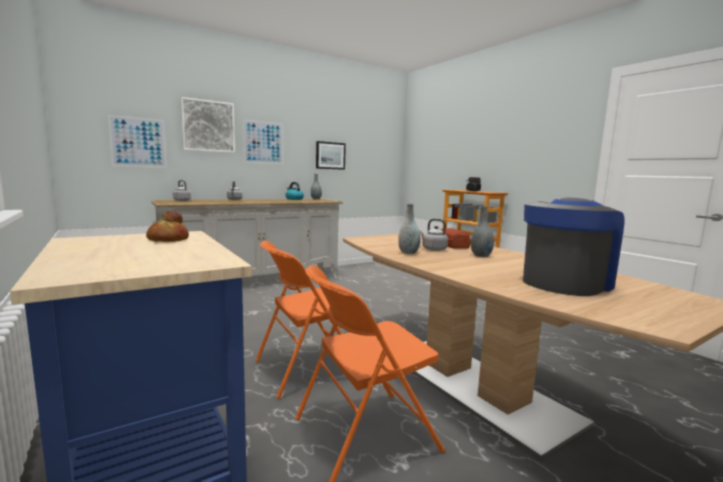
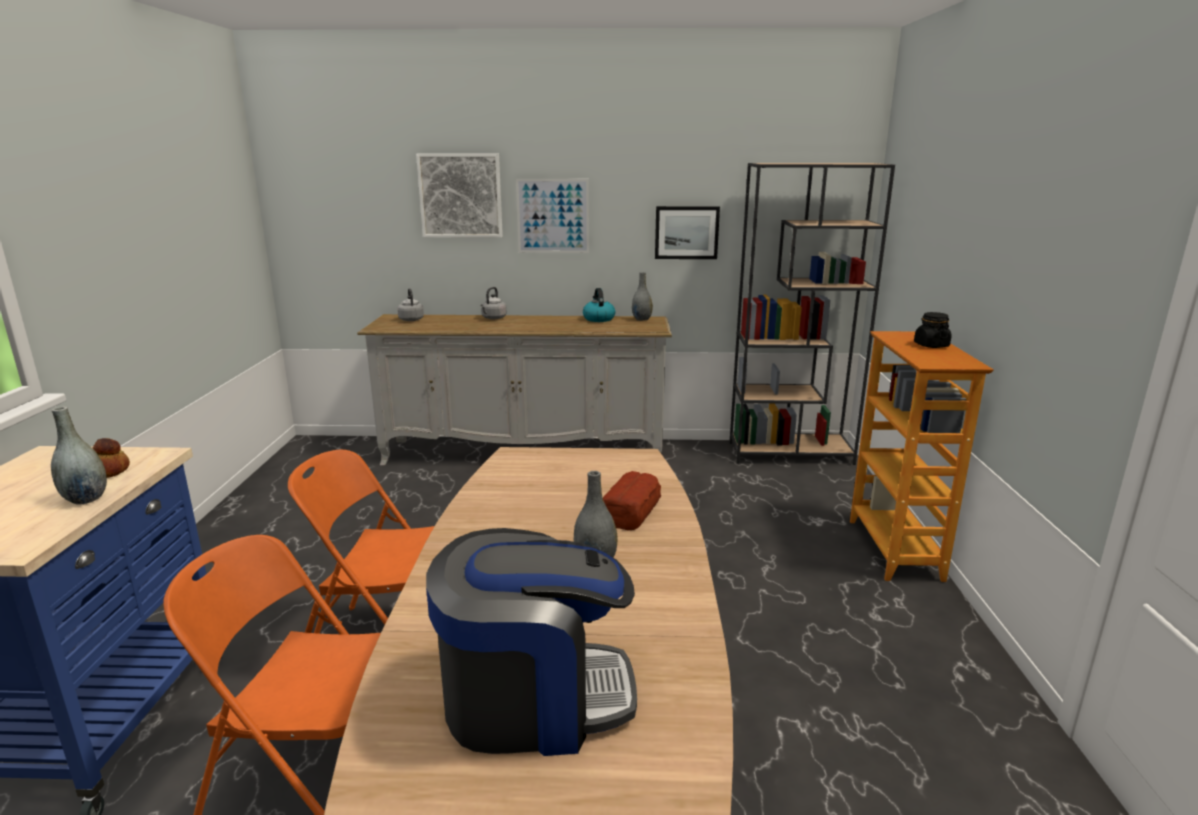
camera: 35 degrees right, 10 degrees up
picture [108,115,167,168] -> none
grey vase [398,203,421,254] -> grey vase moved to [51,407,107,505]
grey kettle [419,219,448,251] -> none
none -> bookcase [729,163,895,465]

